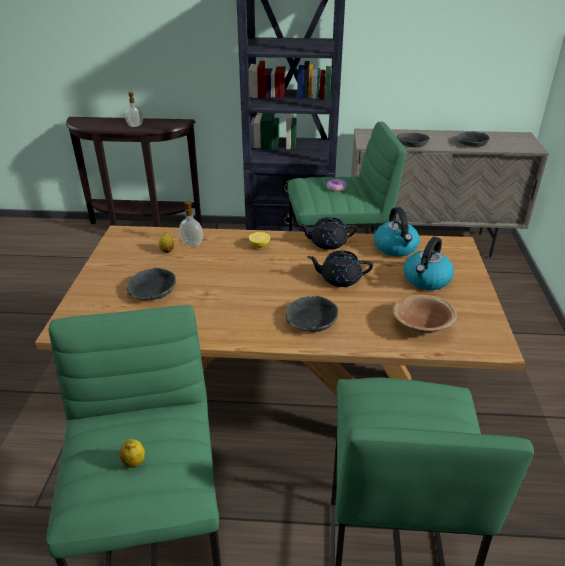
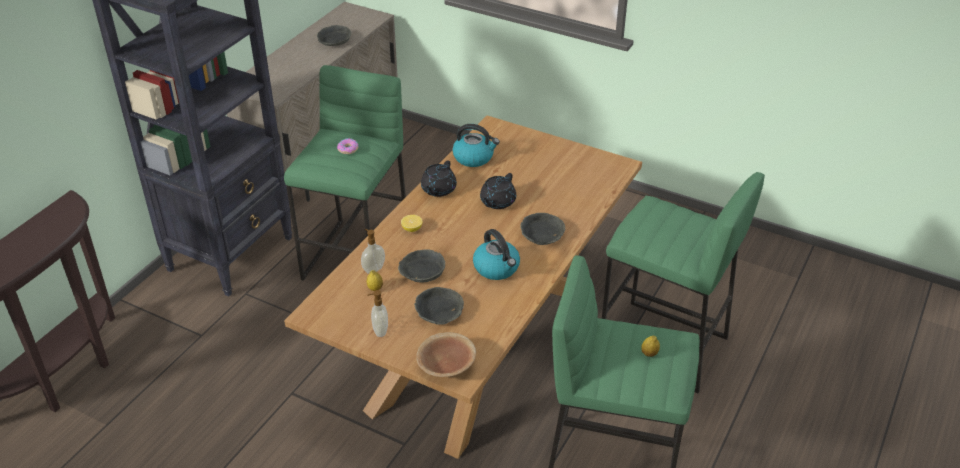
camera: 65 degrees left, 5 degrees up
soap dispenser [125,92,143,127] -> soap dispenser moved to [367,290,388,337]
brown bowl [392,295,457,333] -> brown bowl moved to [416,332,476,377]
grey bowl [397,133,430,147] -> grey bowl moved to [398,249,445,283]
kettle [404,237,454,290] -> kettle moved to [473,229,520,280]

